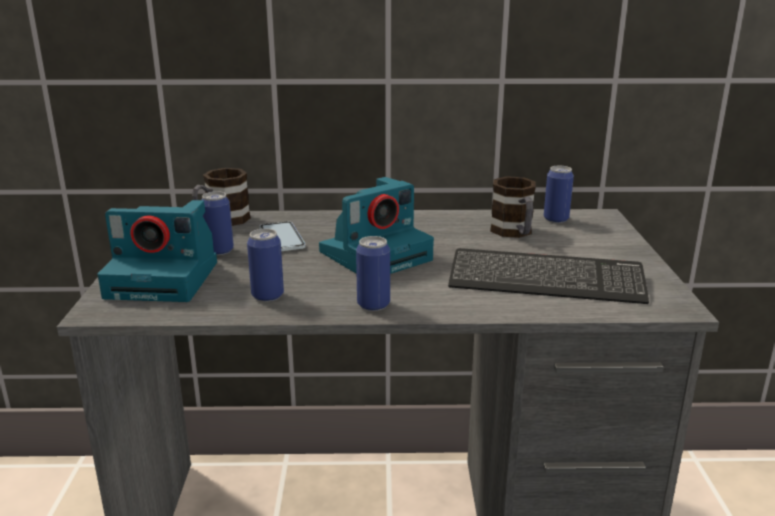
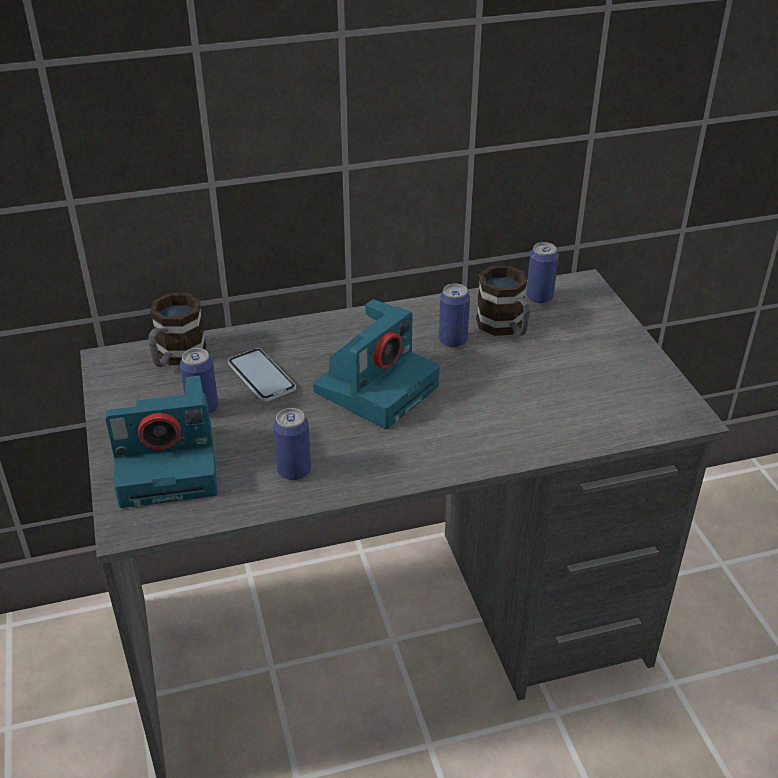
camera: 15 degrees left, 15 degrees up
can [356,236,390,311] -> can moved to [439,283,470,348]
keyboard [448,248,649,304] -> none

